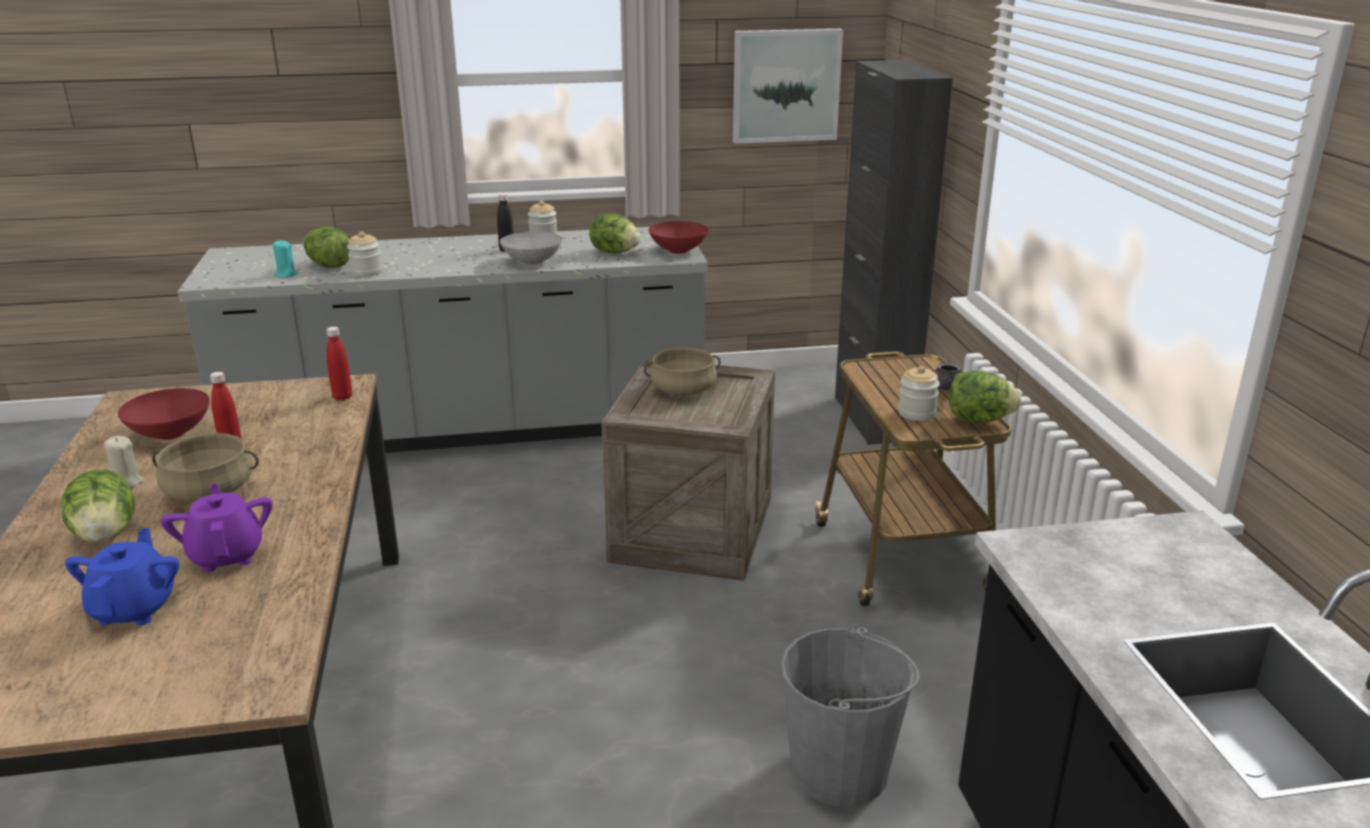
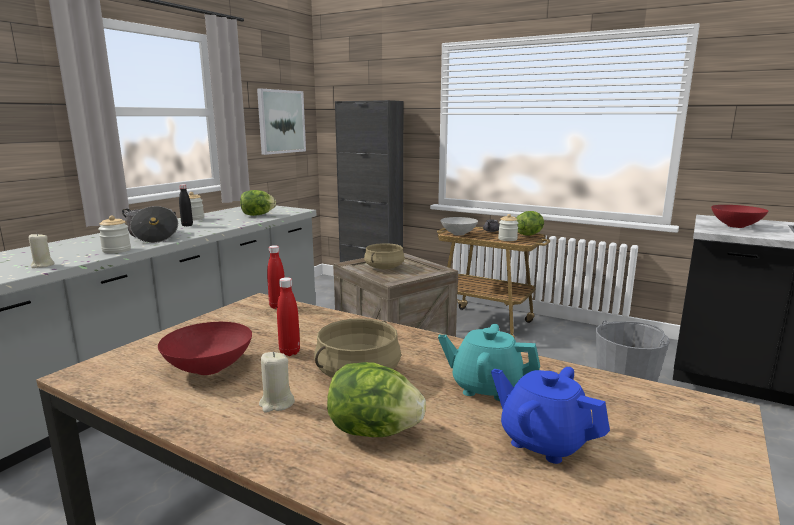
camera: 50 degrees left, 10 degrees down
purple teapot [161,483,273,572] -> turquoise teapot [438,324,540,401]
turquoise candle [273,240,298,278] -> beige candle [29,234,54,268]
lettuce [304,226,350,268] -> none
grey bowl [500,231,562,265] -> grey bowl moved to [441,217,478,236]
red bowl [649,221,708,254] -> red bowl moved to [711,205,768,228]
none -> cooking pot [122,206,178,243]

